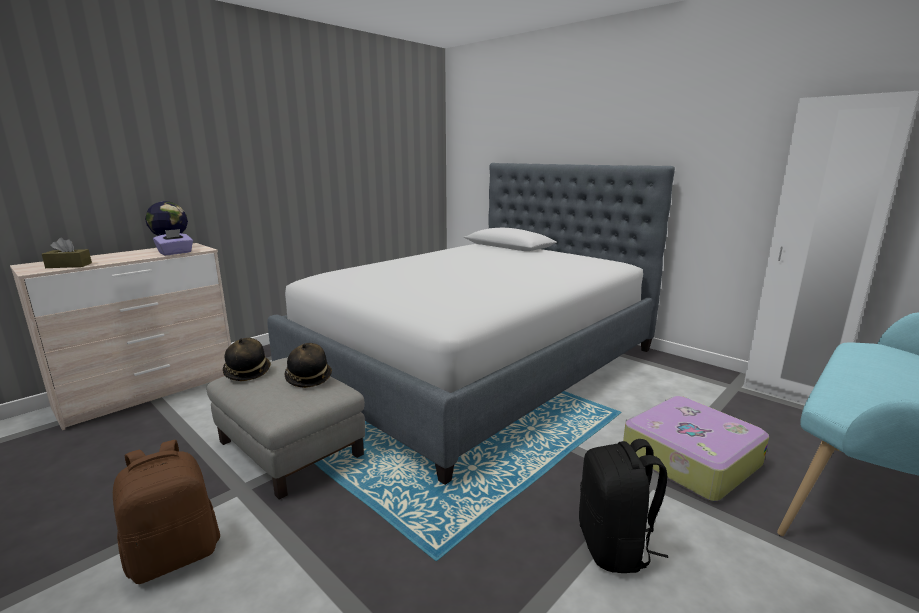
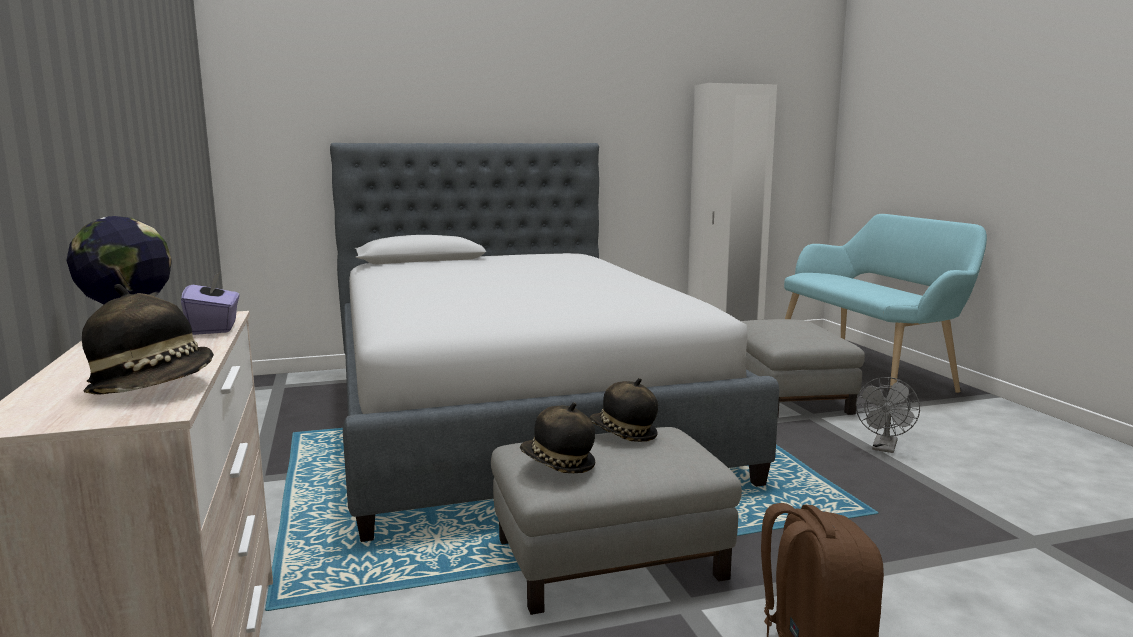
camera: 60 degrees left, 5 degrees down
brown tissue box [42,238,92,268] -> hat [82,284,214,395]
black backpack [579,439,668,573] -> grey fan [856,377,920,453]
suitcase [623,396,769,501] -> grey ottoman [741,319,865,417]

